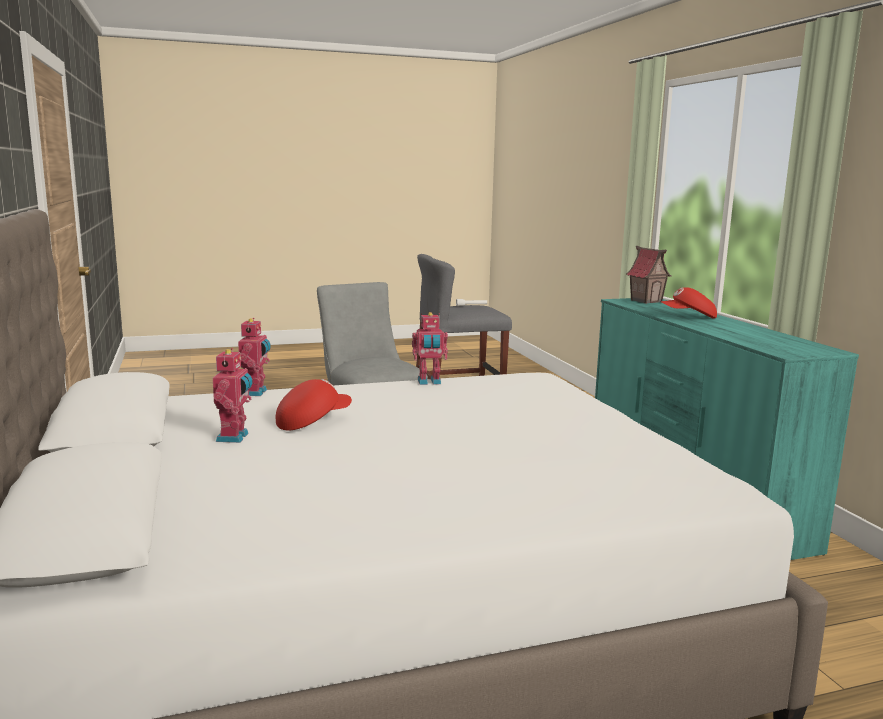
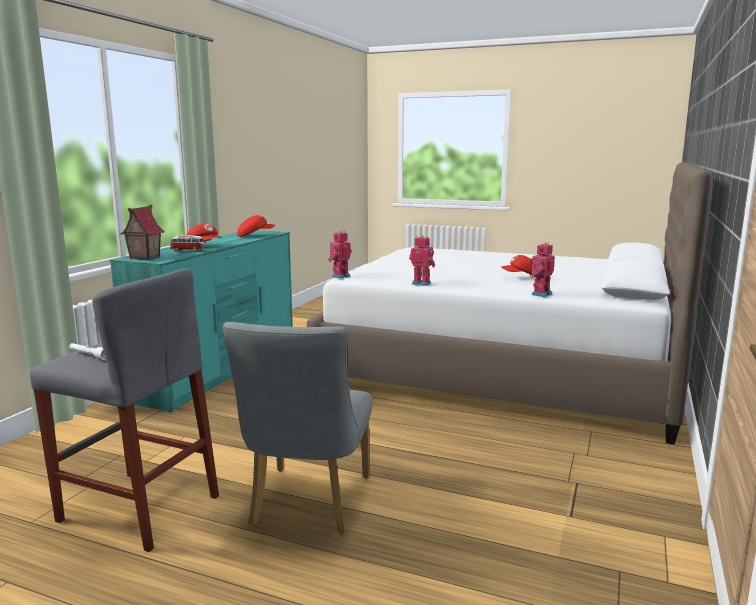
camera: 140 degrees left, 0 degrees up
toy robot [213,348,252,443] -> toy robot moved to [328,231,352,279]
none -> toy car [170,235,206,253]
none -> red cap [237,215,275,237]

